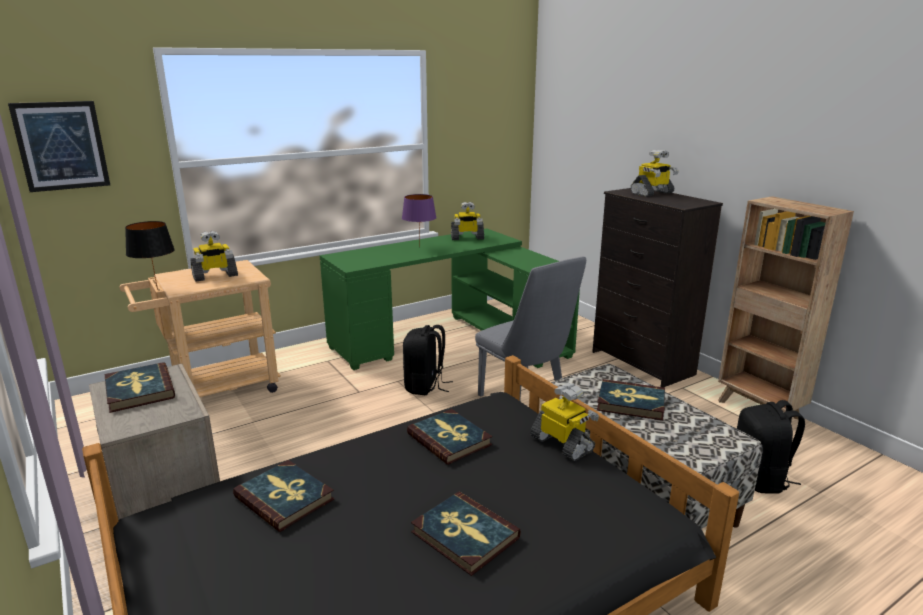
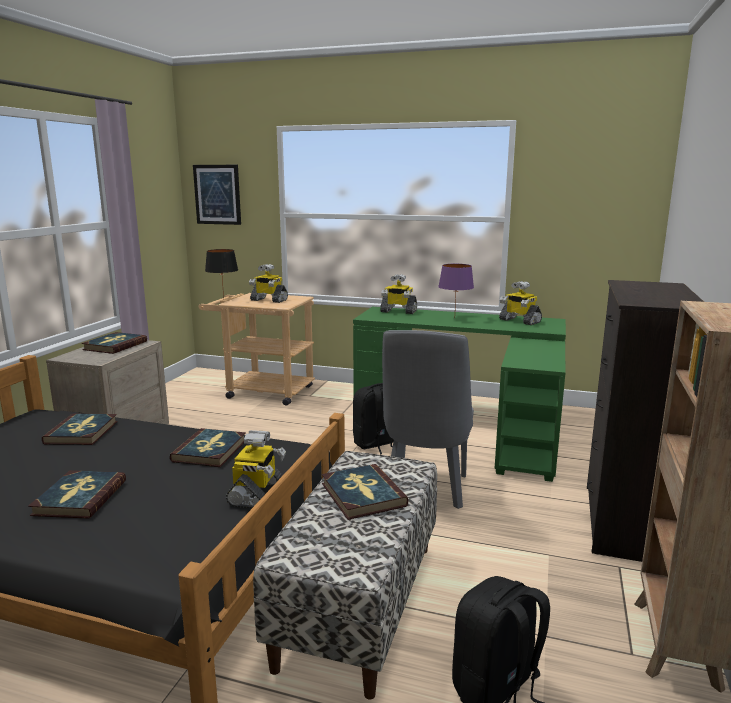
camera: 50 degrees right, 5 degrees down
toy robot [630,150,679,197] -> toy robot moved to [380,274,417,314]

